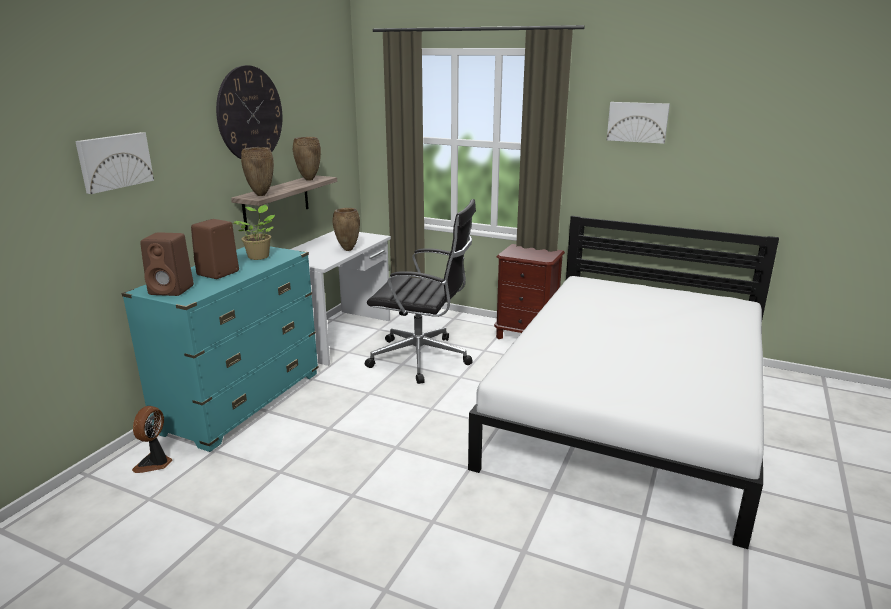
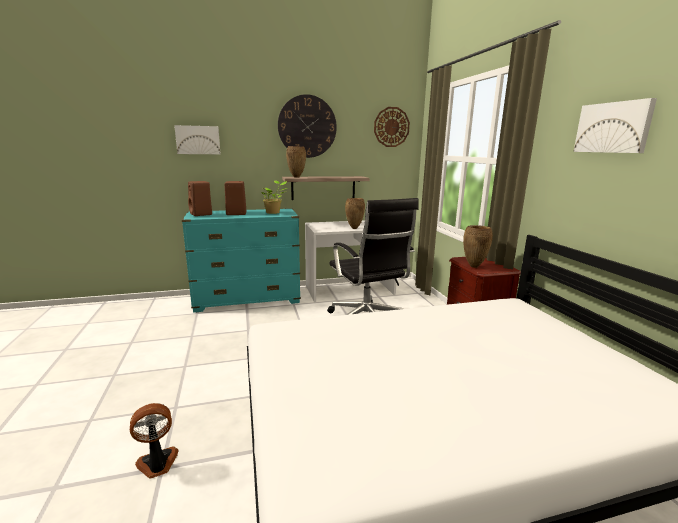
camera: 50 degrees right, 5 degrees down
fan [132,406,172,473] -> fan moved to [130,403,179,479]
brown vase [293,137,321,181] -> brown vase moved to [463,225,493,268]
none -> wall clock [374,107,410,147]

